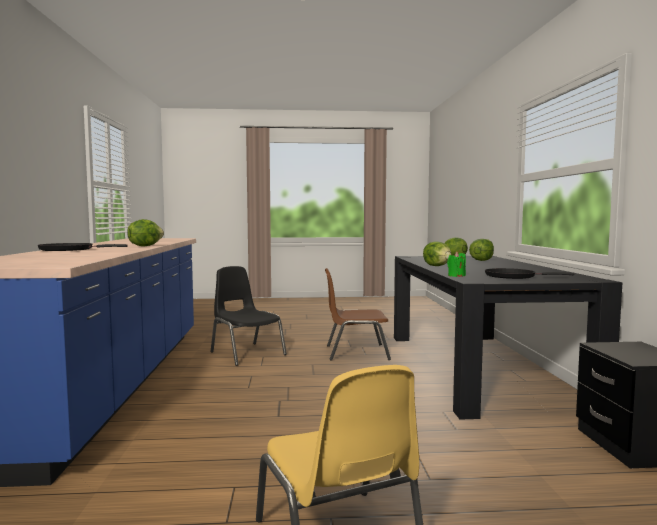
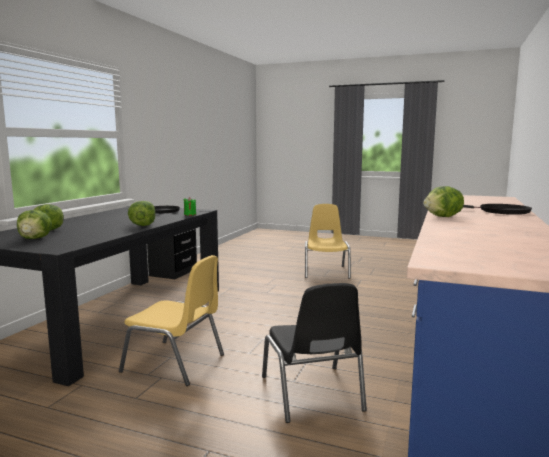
camera: 155 degrees left, 5 degrees up
brown chair [325,268,391,361] -> yellow chair [119,255,224,386]

